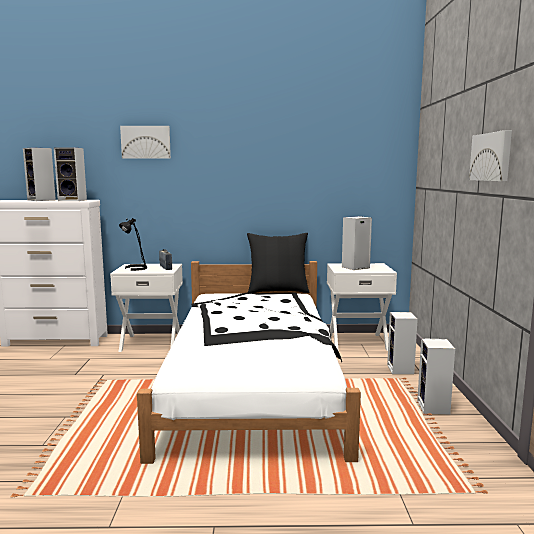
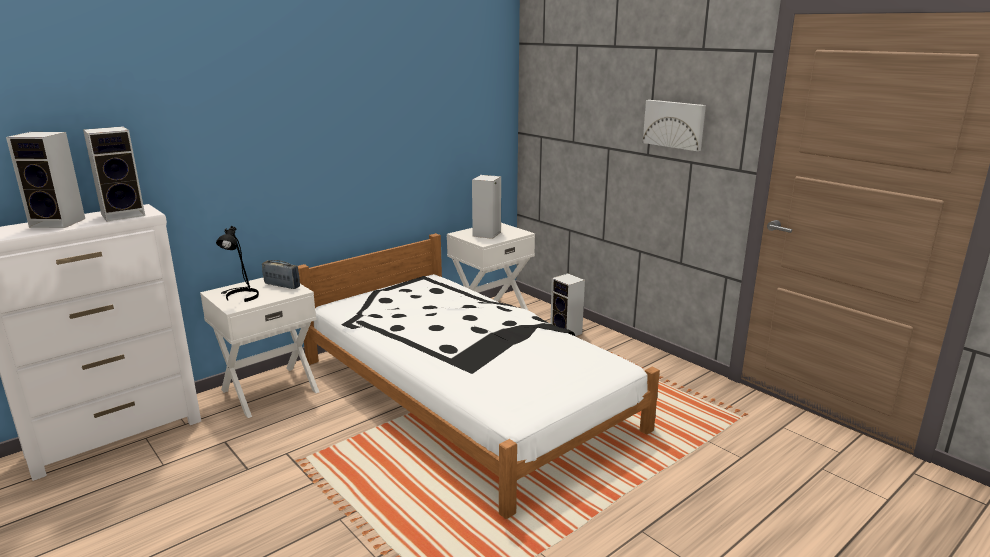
camera: 40 degrees left, 10 degrees up
picture [120,126,171,159] -> none
black pillow [247,233,310,294] -> none
speaker [417,338,455,415] -> none

